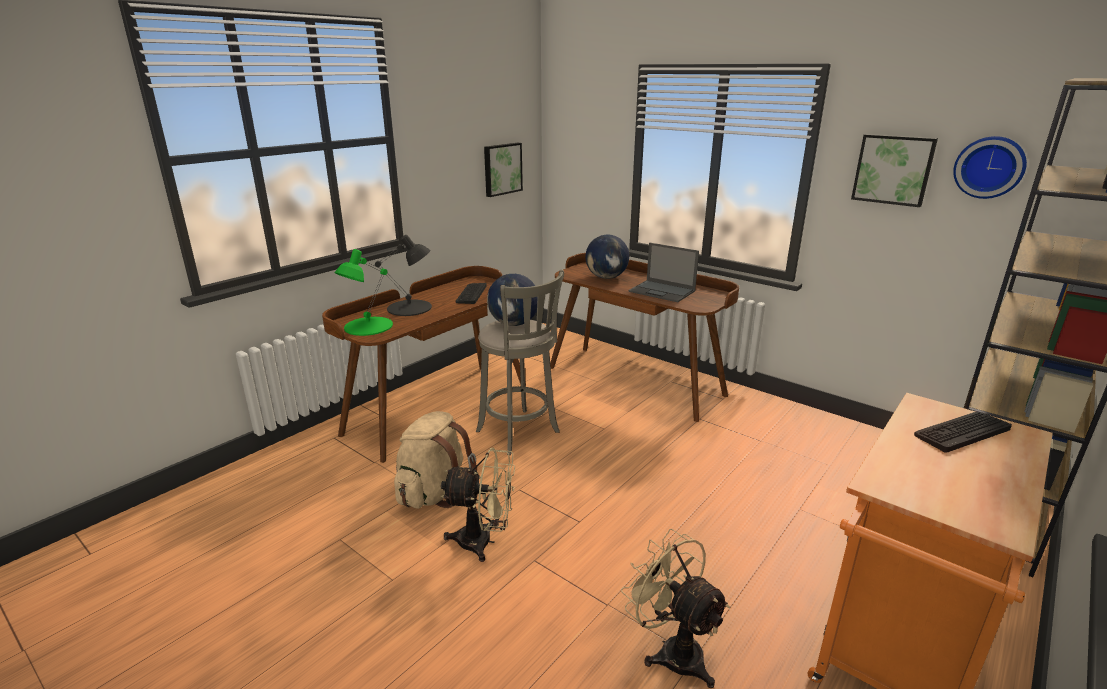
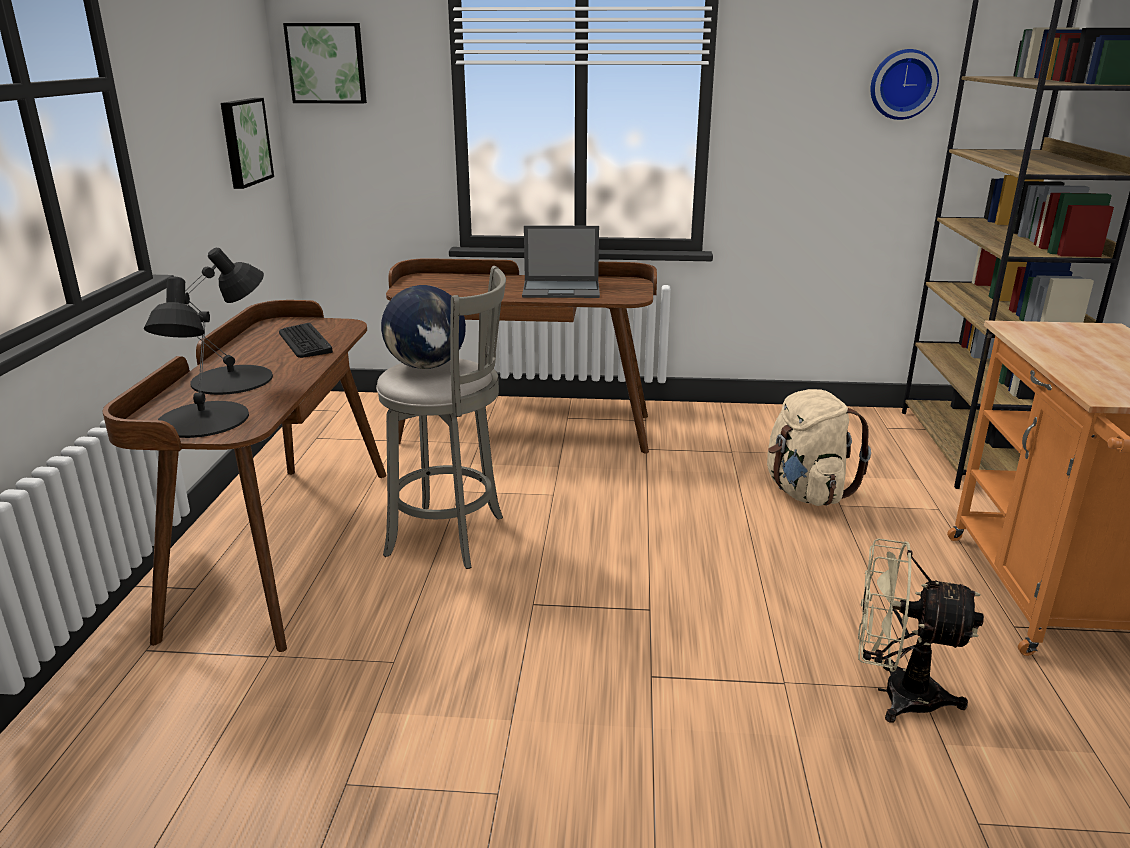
camera: 35 degrees left, 0 degrees up
green table lamp [334,249,393,336] -> black table lamp [144,277,249,438]
beige backpack [394,411,477,509] -> beige backpack moved to [767,389,871,506]
beige fan [441,448,515,562] -> none
globe [585,235,629,279] -> none
picture [851,134,938,207] -> picture moved to [283,23,367,104]
keyboard [914,412,1012,453] -> none

